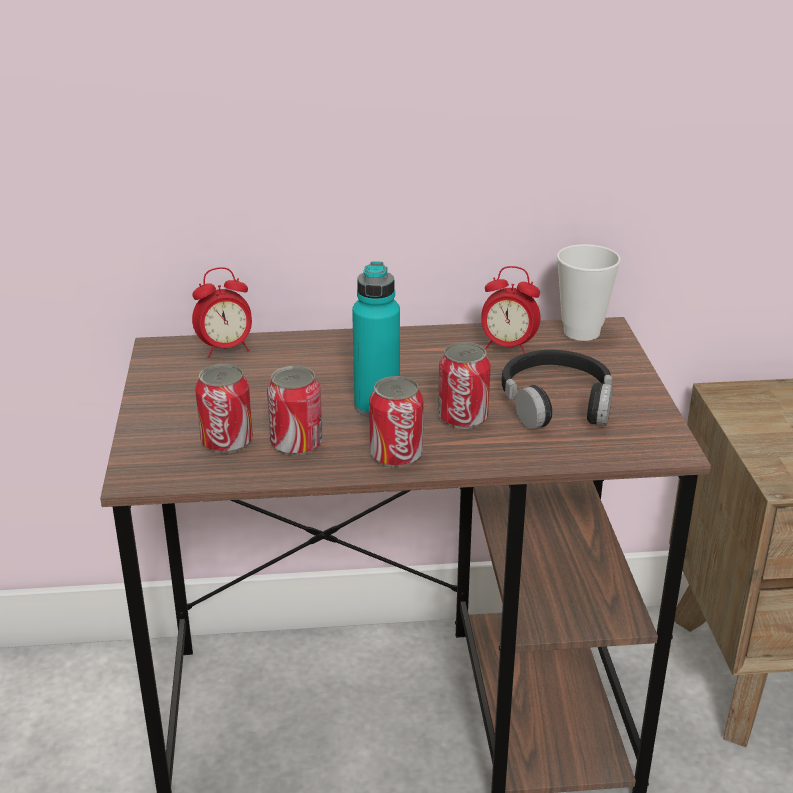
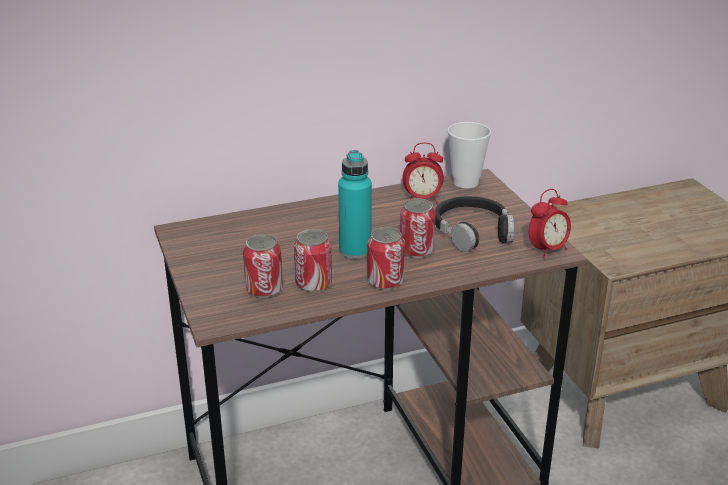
camera: 15 degrees left, 0 degrees up
alarm clock [192,267,252,358] -> alarm clock moved to [529,189,571,258]

